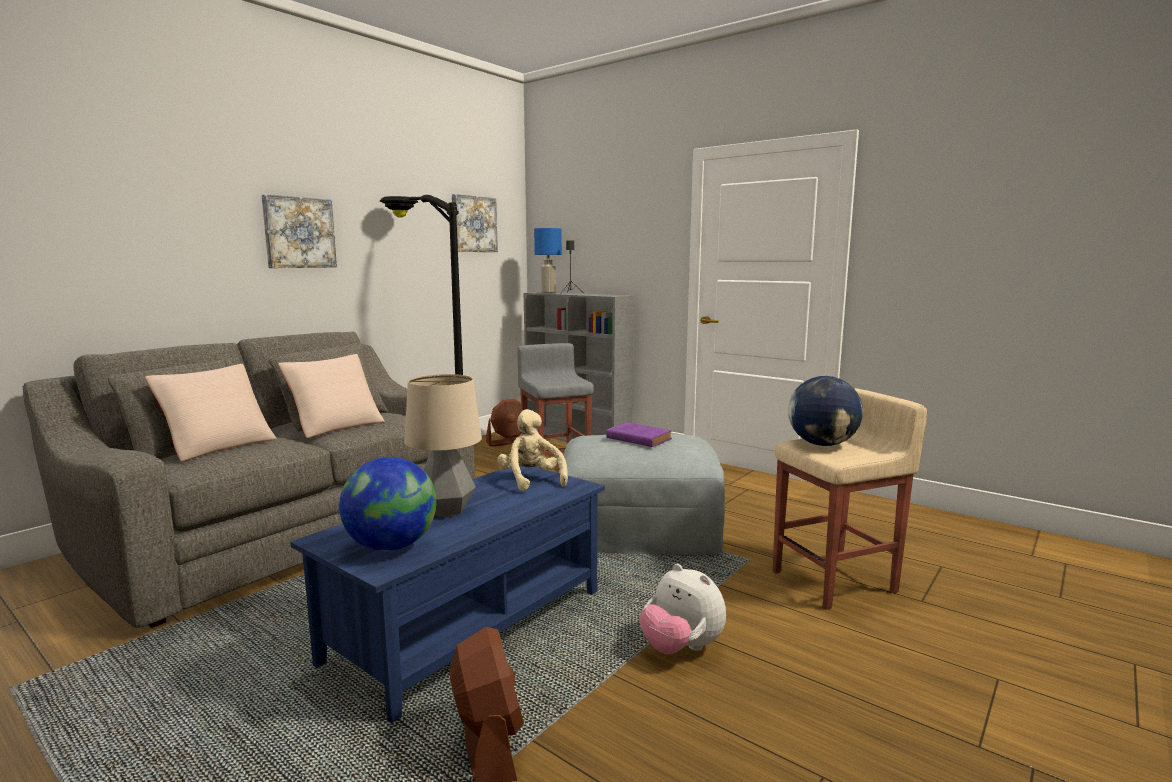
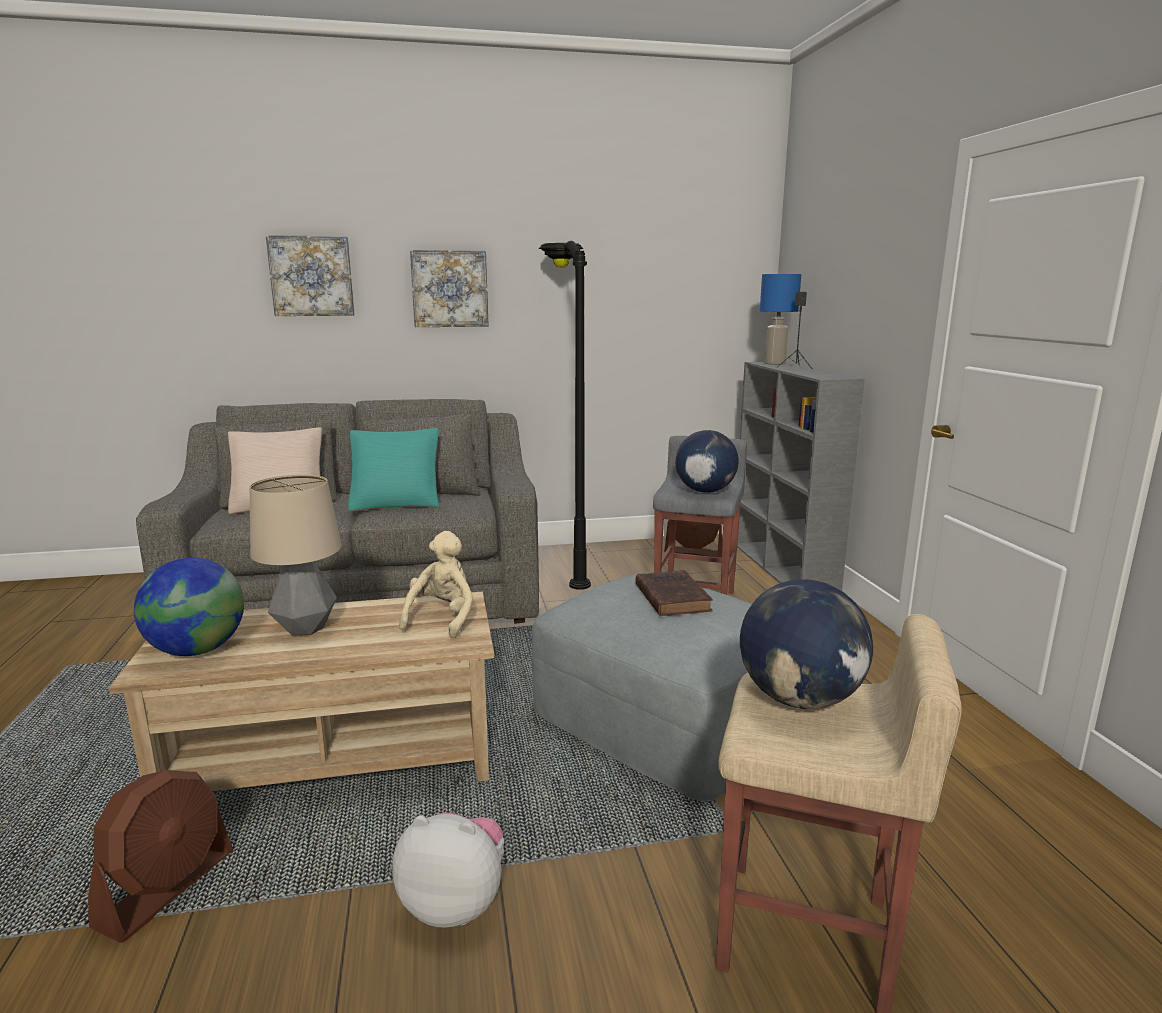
camera: 40 degrees right, 5 degrees up
beige pillow [278,354,385,438] -> turquoise pillow [348,428,440,511]
blue coffee table [290,467,605,723] -> beige coffee table [109,592,494,791]
picture [452,194,498,252] -> picture moved to [266,235,355,316]
purple book [606,422,672,447] -> brown book [635,570,713,616]
plush toy [640,564,726,654] -> plush toy turned 105 degrees clockwise [392,812,504,928]
none -> globe [675,430,739,493]

